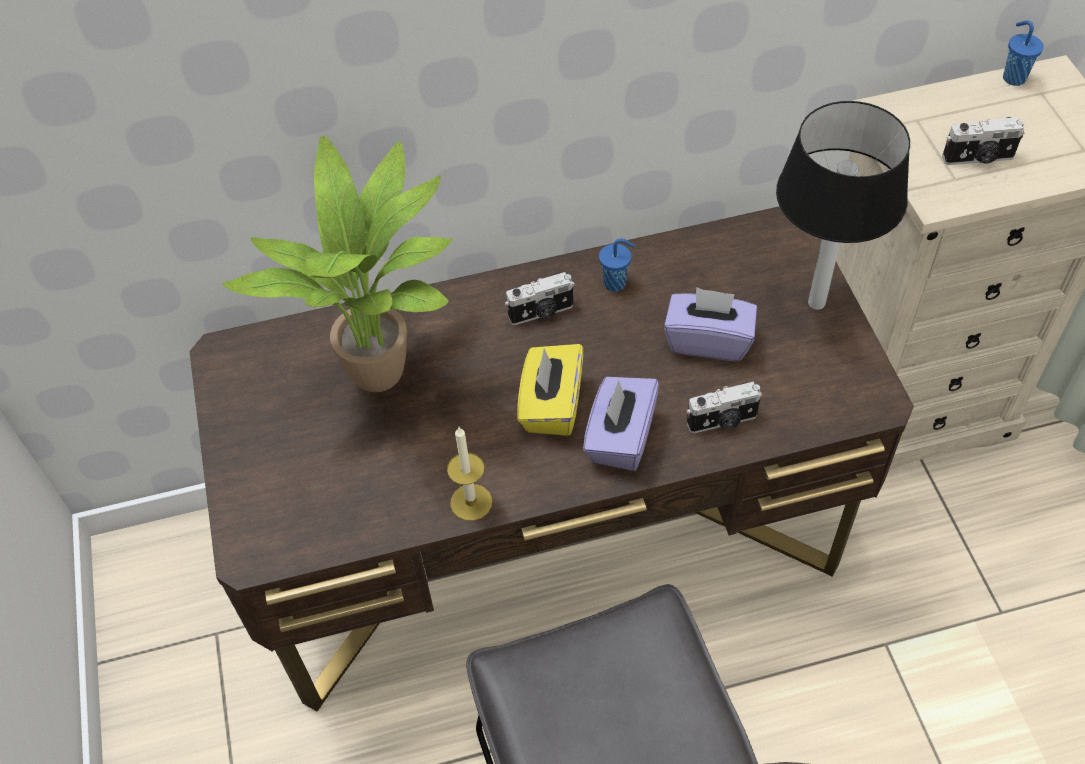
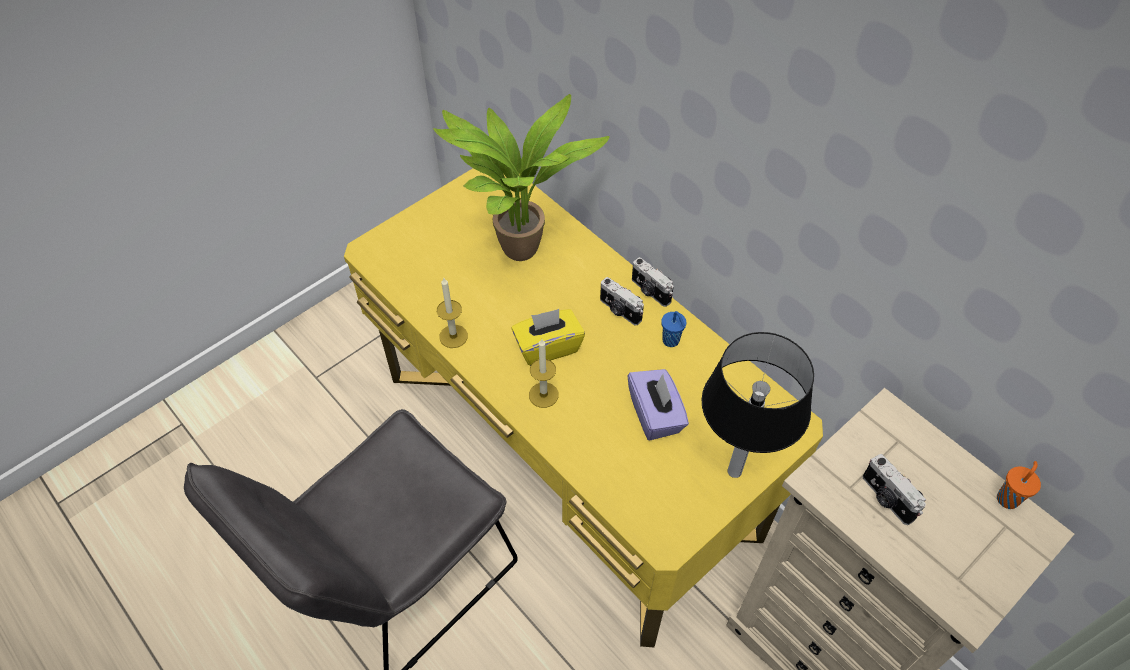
camera: 60 degrees right, 0 degrees up
brown desk [189,206,914,711] -> yellow desk [344,168,823,647]
purple tissue box [583,377,659,471] -> candle [529,339,559,408]
camera [687,382,762,433] -> camera moved to [632,257,674,307]
blue cup [1003,20,1044,86] -> orange cup [997,461,1041,509]

